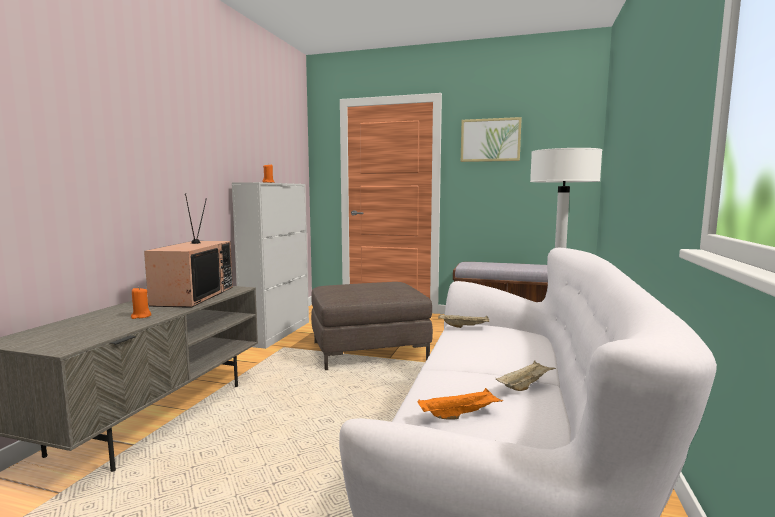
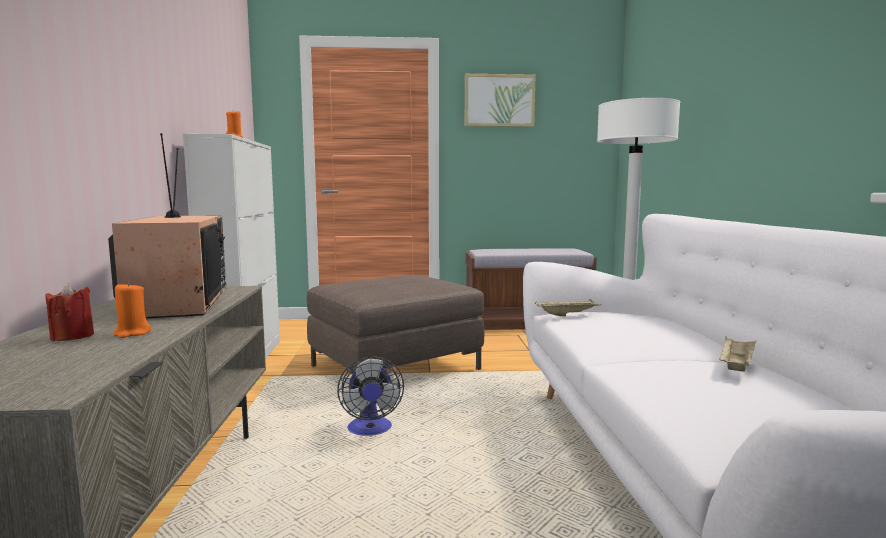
camera: 20 degrees left, 0 degrees up
orange tray [418,388,503,420] -> none
none -> red candle [45,283,94,341]
none -> fan [337,357,404,436]

